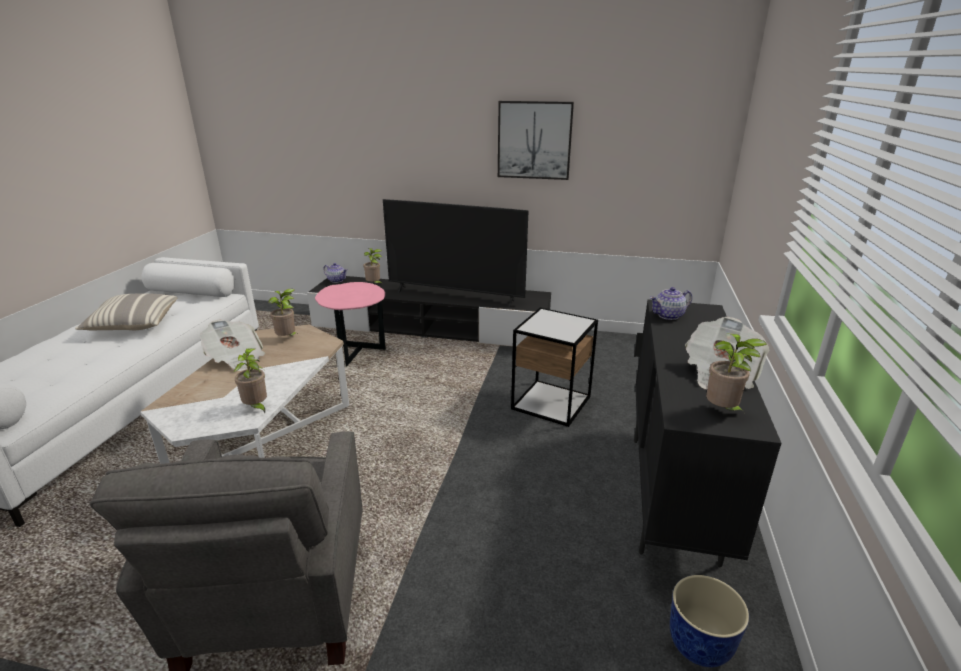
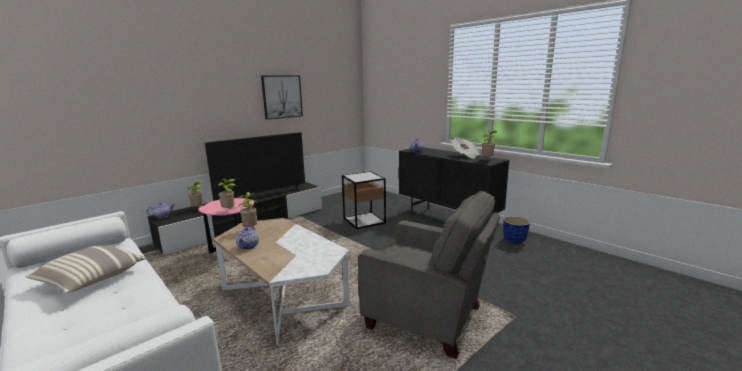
camera: 55 degrees left, 10 degrees down
newspaper [199,320,265,371] -> teapot [236,226,259,250]
potted plant [234,348,267,413] -> potted plant moved to [218,179,237,209]

